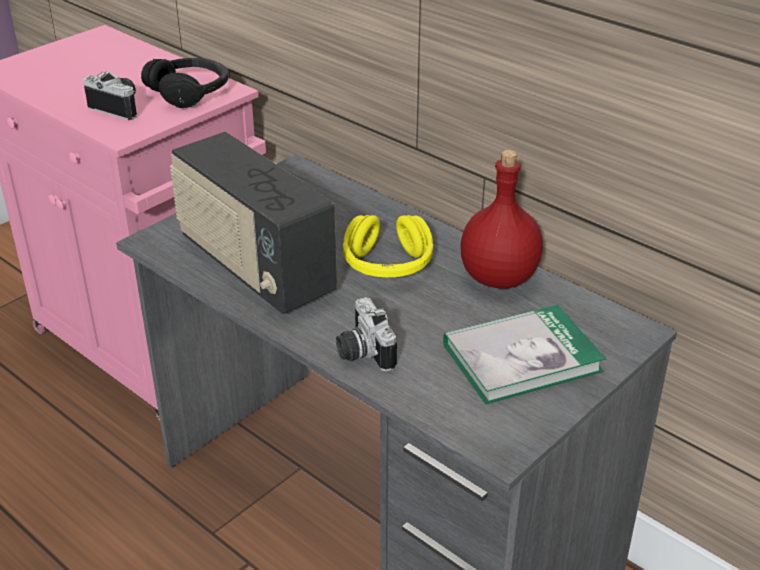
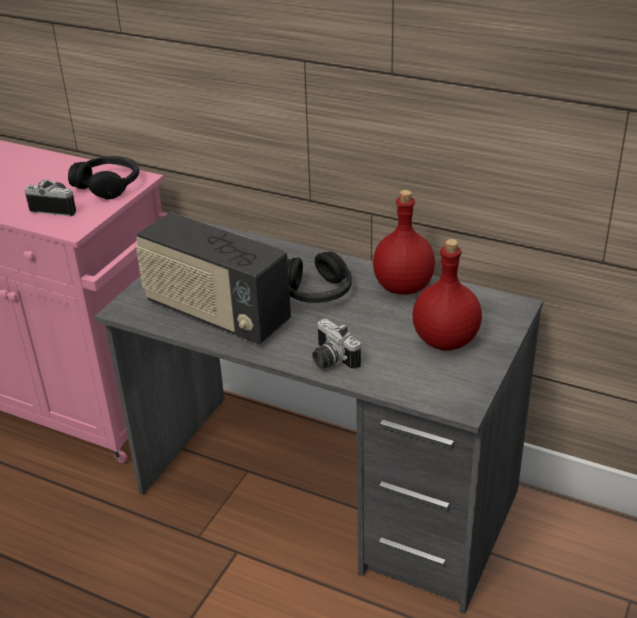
camera: 15 degrees left, 0 degrees up
yellow headphones [343,215,433,277] -> black headphones [288,252,352,303]
book [443,305,606,404] -> red bottle [412,239,482,351]

